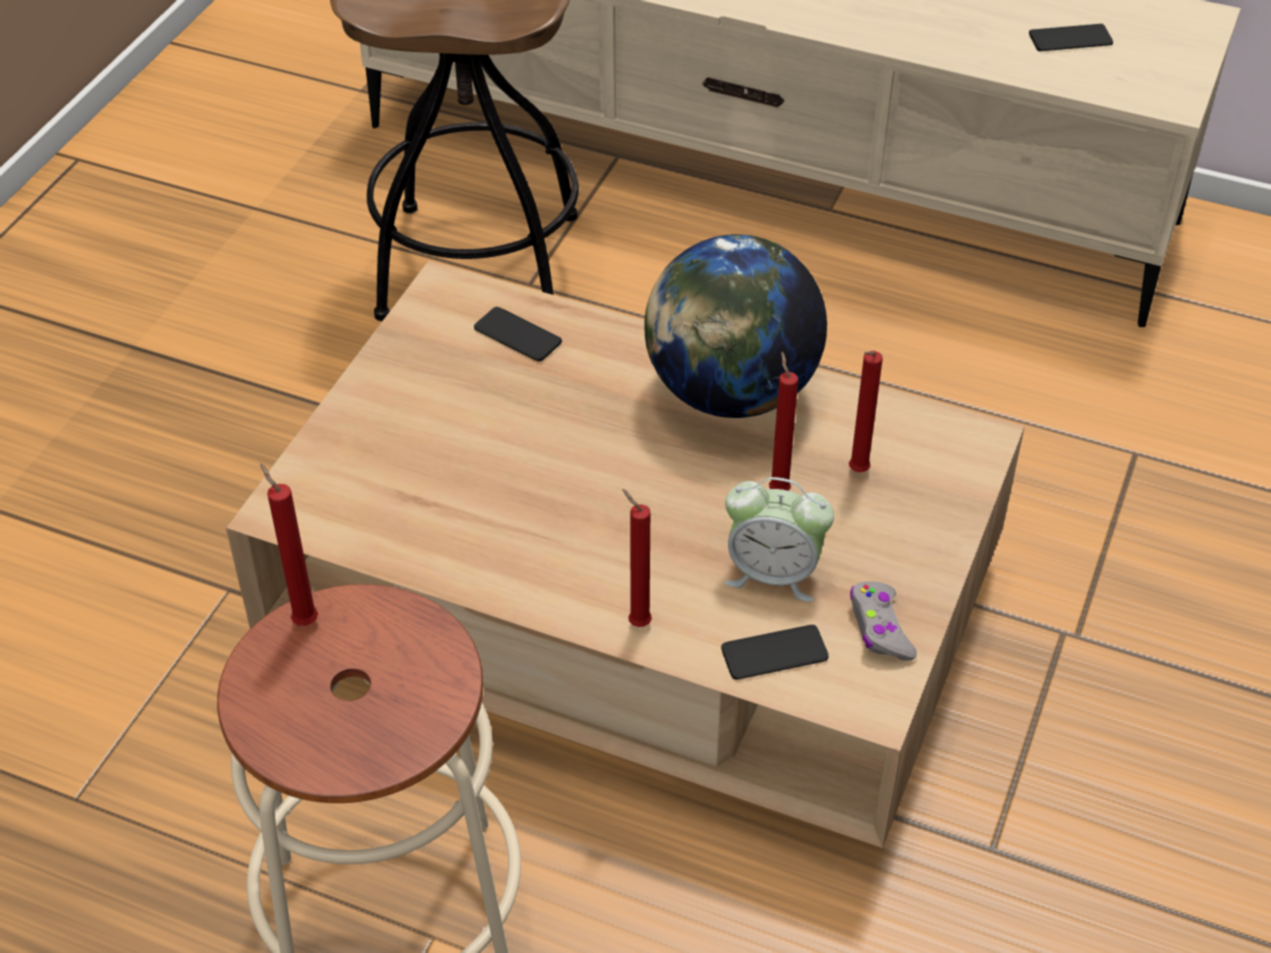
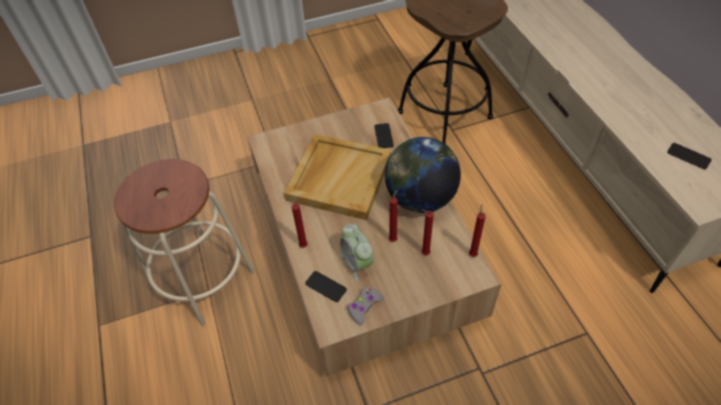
camera: 50 degrees right, 5 degrees up
red candle [260,463,318,626] -> red candle moved to [469,204,486,257]
none -> beige tray [284,134,391,220]

